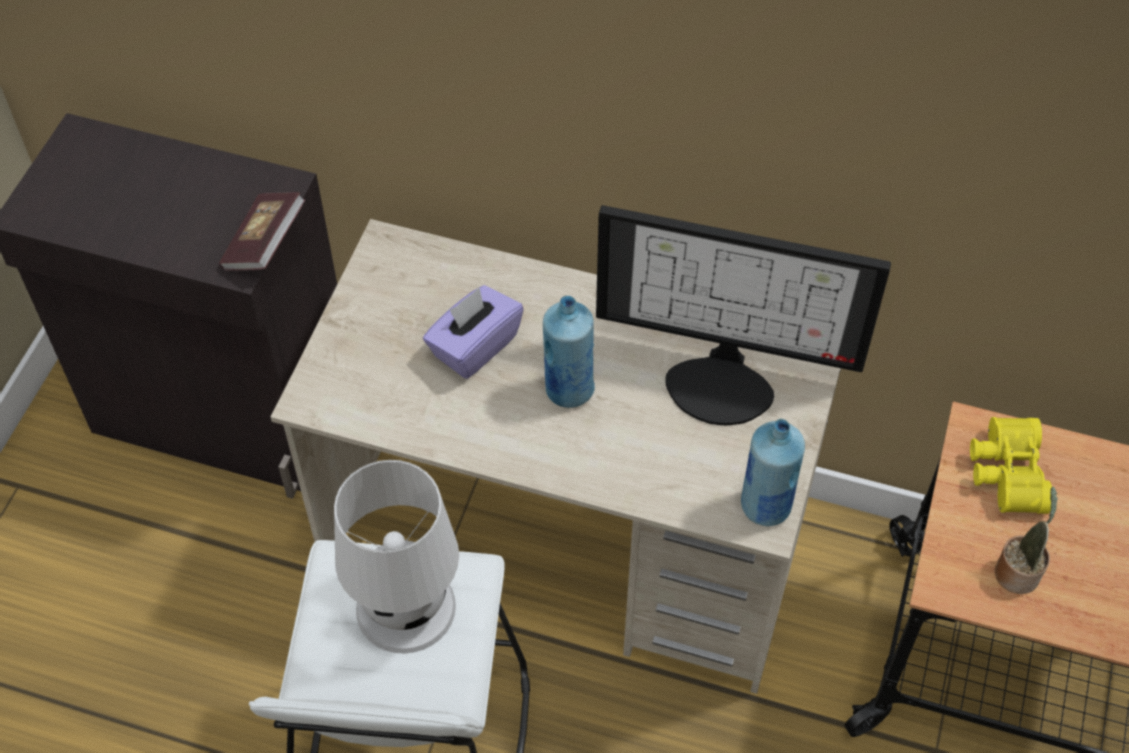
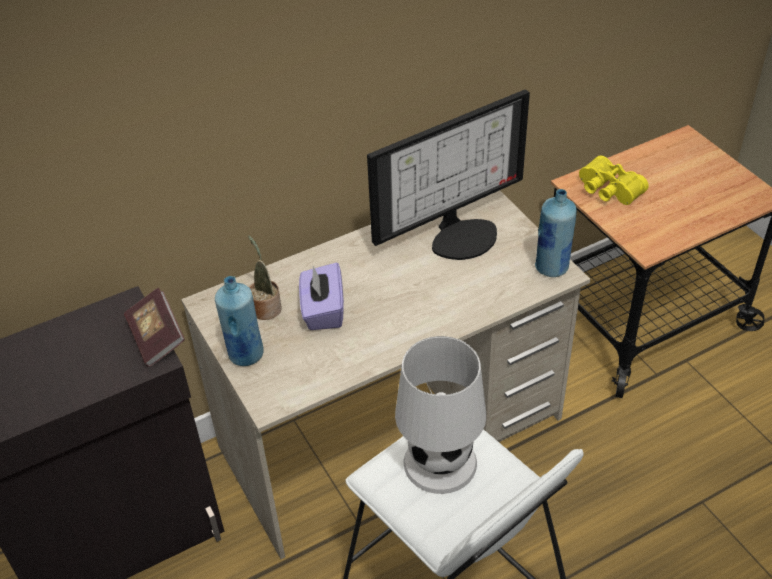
camera: 45 degrees left, 10 degrees down
blue bottle [543,296,595,408] -> blue bottle moved to [215,276,264,366]
potted plant [995,487,1058,594] -> potted plant moved to [248,235,282,320]

